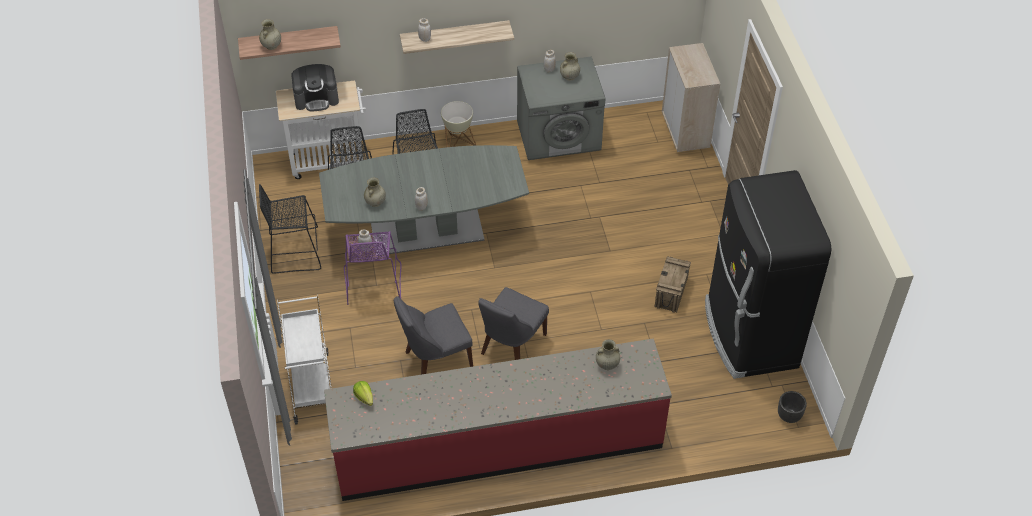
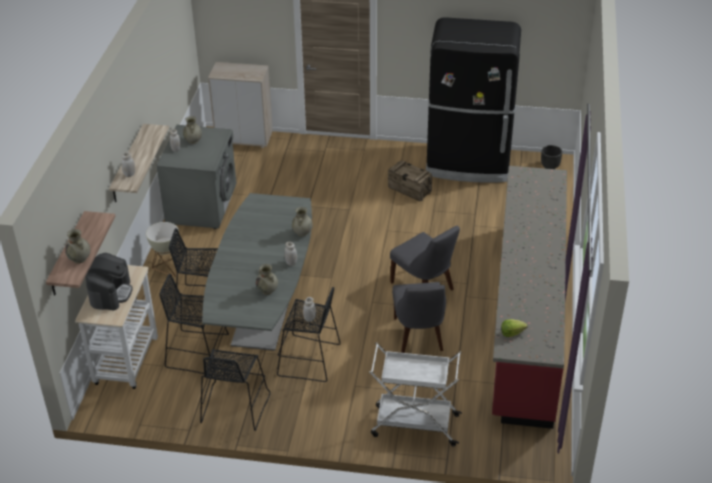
camera: 70 degrees left, 10 degrees down
purple stool [344,231,402,305] -> black stool [277,287,341,382]
beige vase [596,339,620,370] -> beige vase moved to [292,207,313,236]

